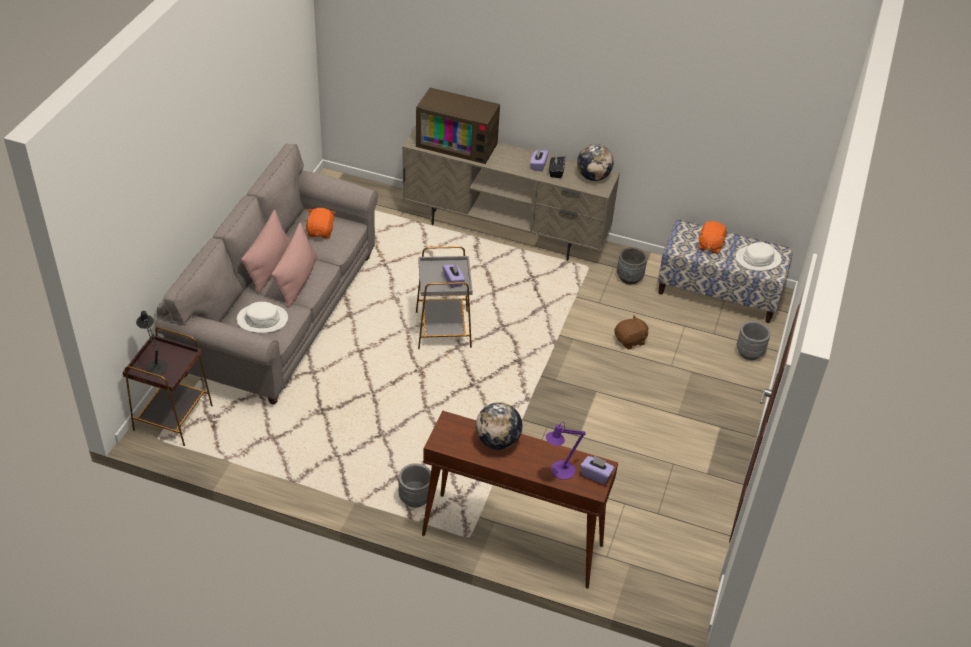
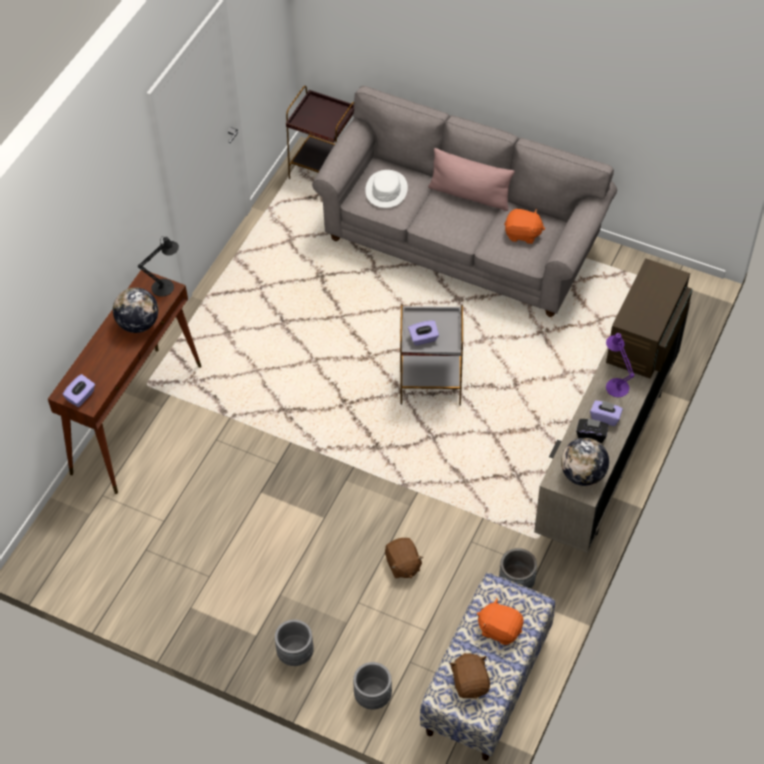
camera: 100 degrees right, 10 degrees up
black table lamp [136,311,168,375] -> black table lamp moved to [138,237,179,297]
pink pillow [271,223,317,308] -> none
grey planter [398,463,431,508] -> grey planter moved to [275,619,314,666]
purple table lamp [546,422,585,480] -> purple table lamp moved to [606,333,635,397]
white hat [736,242,782,271] -> brown plush toy [450,653,490,699]

